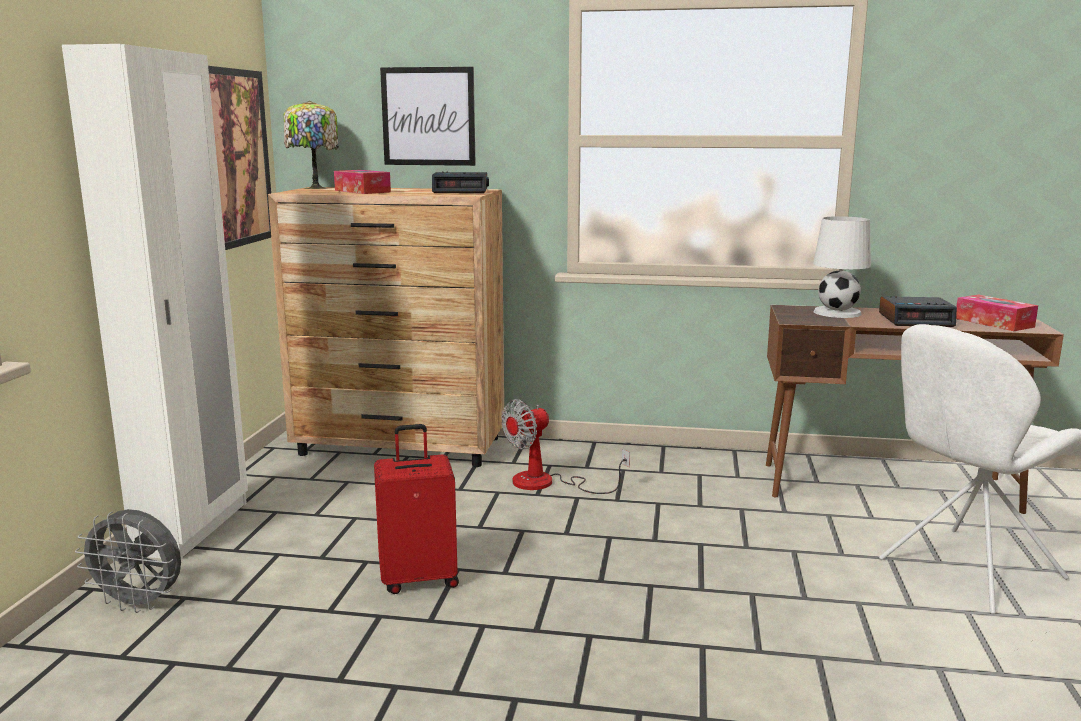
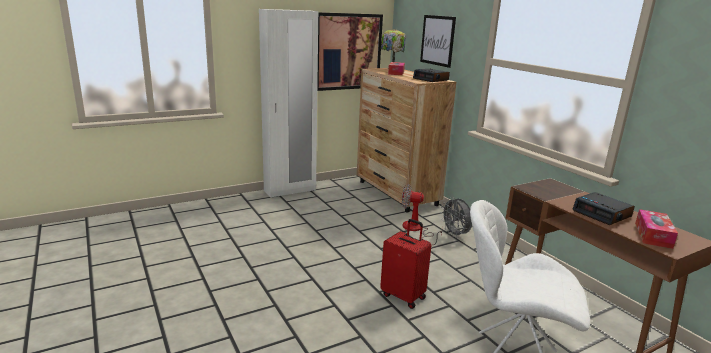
camera: 50 degrees right, 5 degrees up
grey fan [75,509,181,613] -> grey fan moved to [441,197,472,238]
red suitcase [374,424,459,594] -> red suitcase moved to [380,219,431,309]
white table lamp [813,216,871,318] -> none

